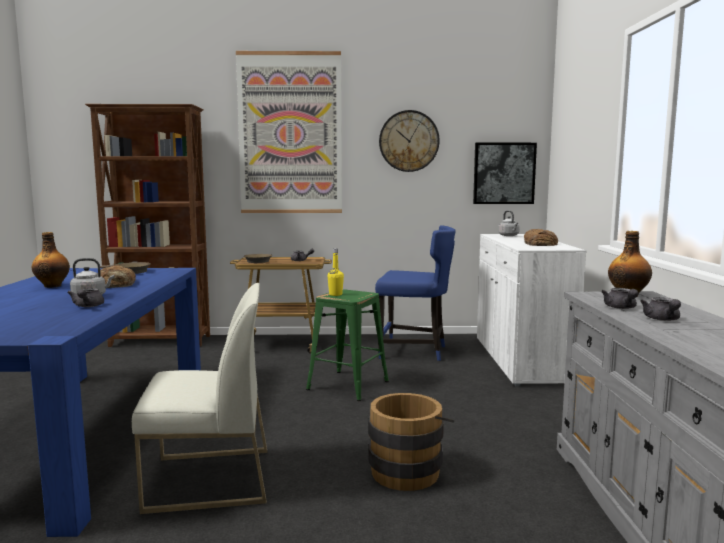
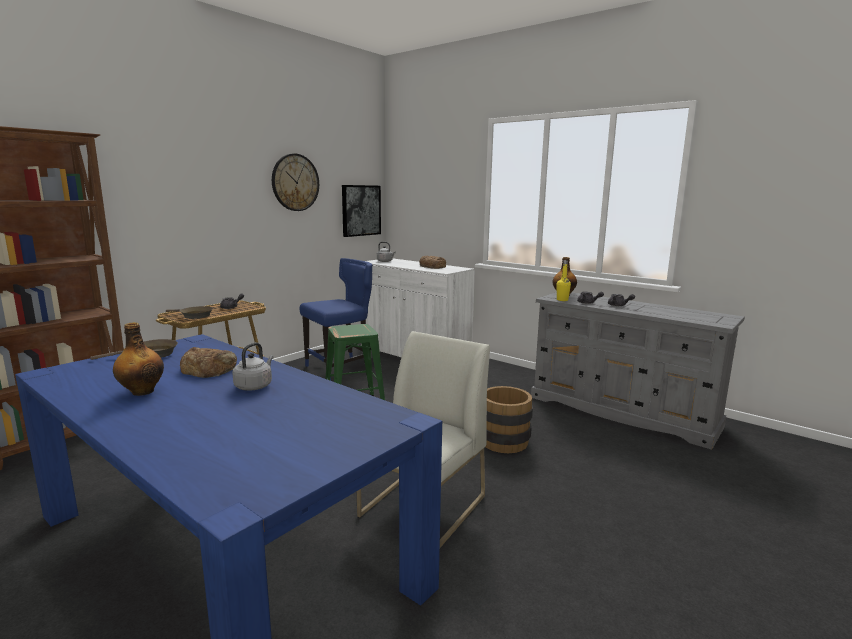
camera: 50 degrees left, 5 degrees up
grey teapot [67,288,104,307] -> none
picture [236,51,342,213] -> none
yellow bottle [328,248,344,296] -> yellow bottle moved to [557,260,571,301]

